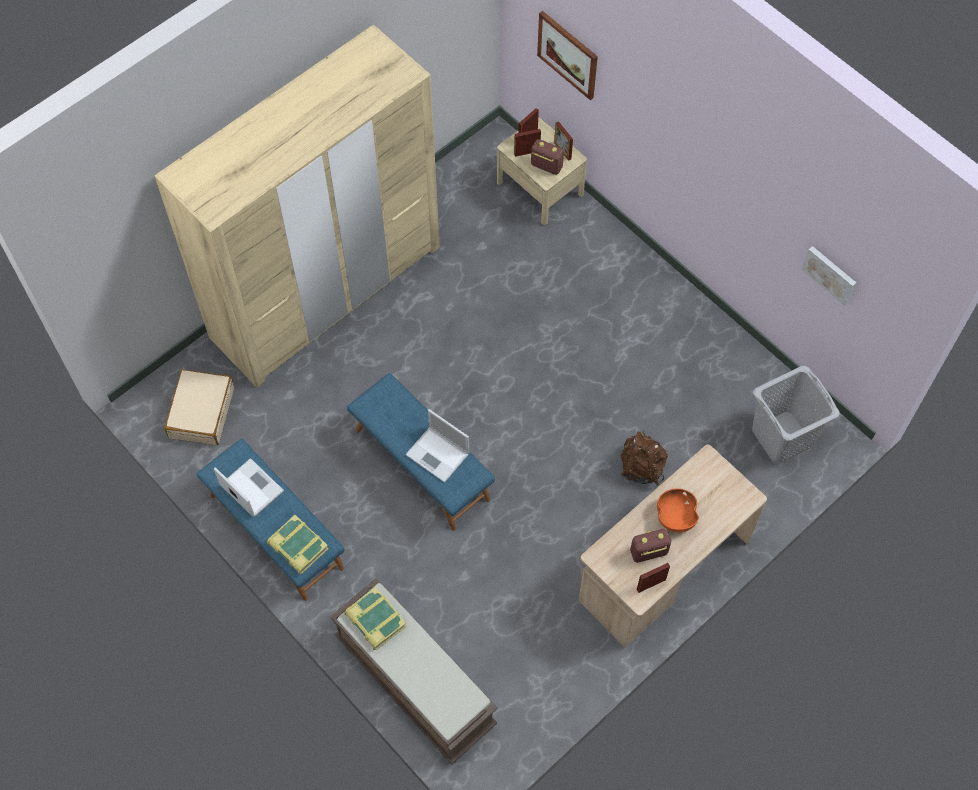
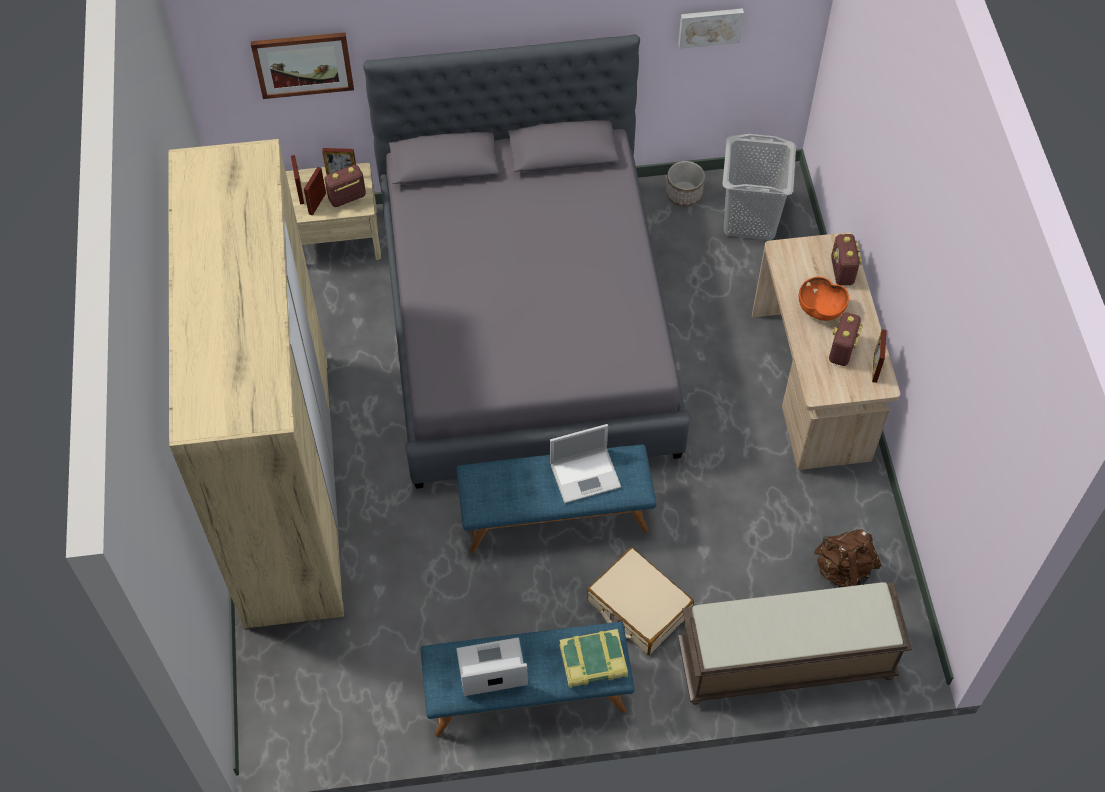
camera: 55 degrees left, 5 degrees down
beige suitcase [165,369,234,445] -> beige suitcase moved to [587,547,694,655]
book [344,587,407,650] -> none
brown backpack [621,430,668,485] -> brown backpack moved to [814,529,882,588]
none -> grey bed [363,34,691,489]
none -> planter [666,161,705,207]
none -> radio [831,234,862,286]

